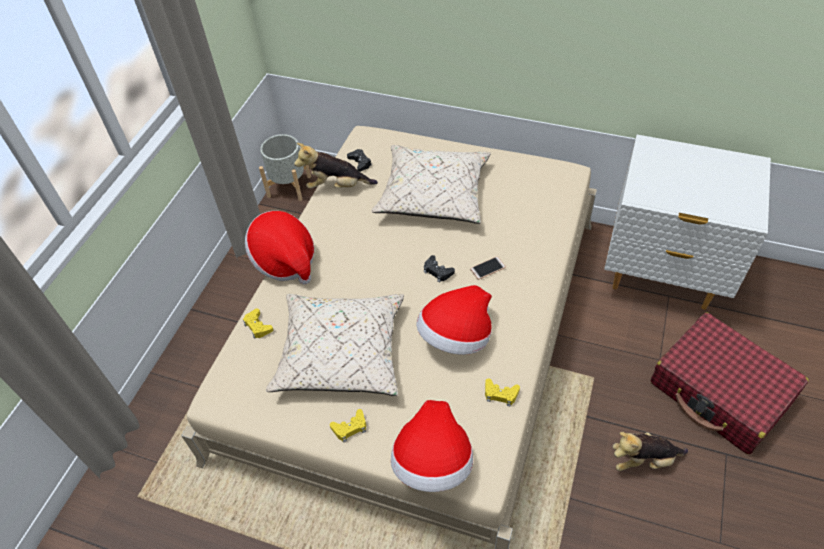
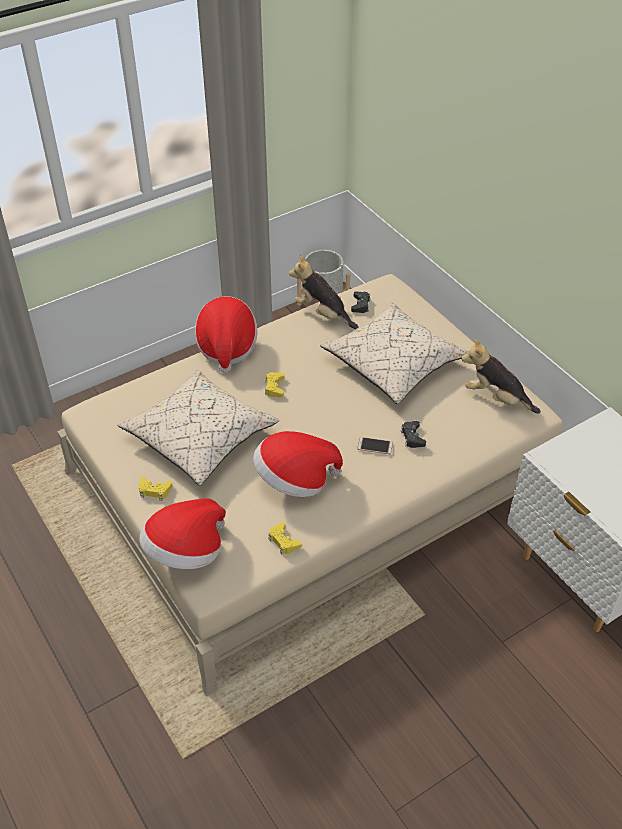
camera: 35 degrees right, 5 degrees down
yellow game controller [243,308,273,339] -> yellow game controller moved to [265,372,285,397]
black game controller [424,255,455,283] -> black game controller moved to [401,421,426,448]
plush toy [613,432,688,471] -> plush toy moved to [461,338,541,414]
red suitcase [650,312,809,454] -> none

